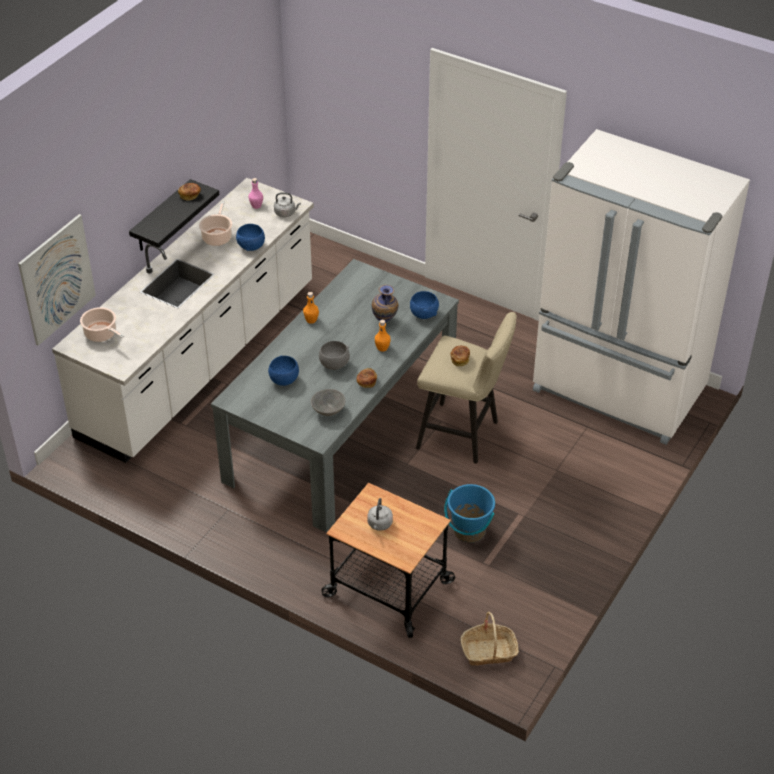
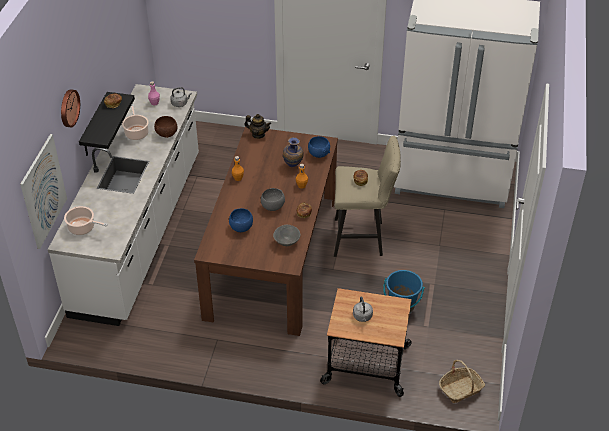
camera: 20 degrees left, 0 degrees up
grey dining table [211,259,459,532] -> brown dining table [194,127,338,336]
blue bowl [236,224,265,251] -> brown bowl [154,116,177,138]
none -> wall clock [61,89,80,127]
none -> teapot [244,114,271,139]

